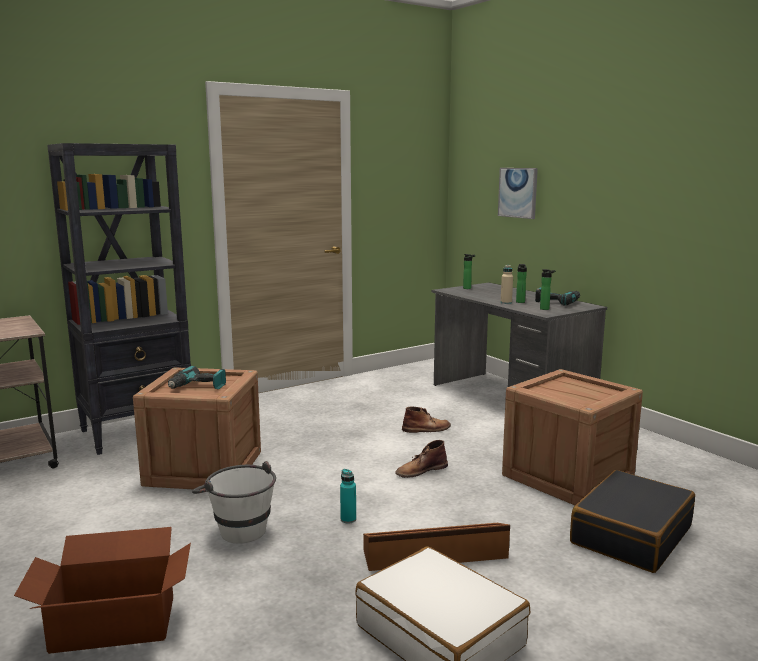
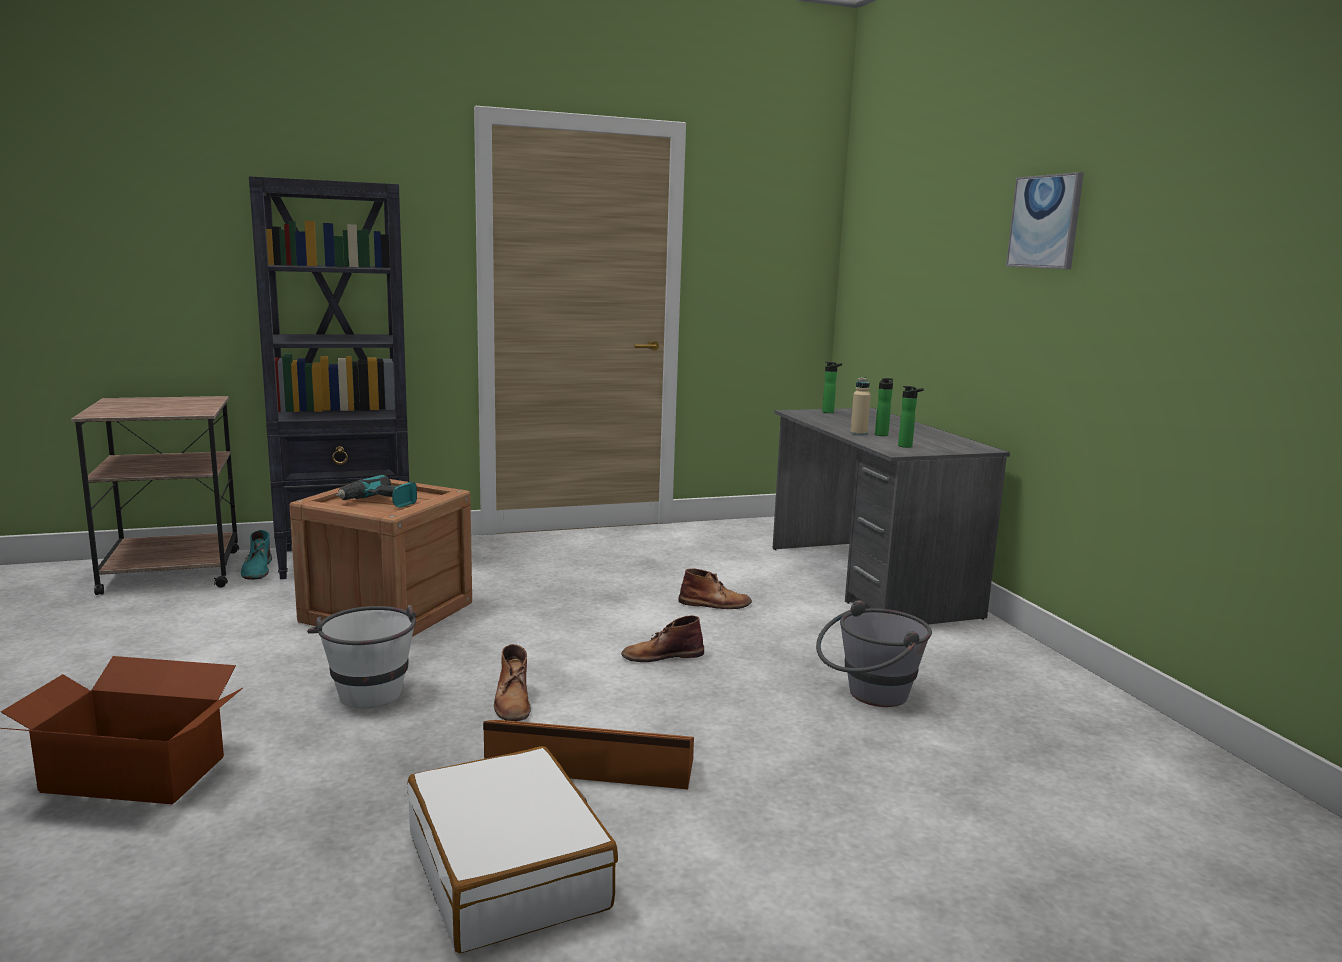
camera: 15 degrees right, 0 degrees up
turquoise bottle [340,469,356,524] -> brown boot [494,644,531,721]
picture [498,168,538,219] -> picture moved to [1006,172,1084,269]
crate [502,369,643,505] -> grey bucket [816,600,932,707]
power drill [535,287,580,306] -> none
black suitcase [570,470,695,573] -> none
none -> turquoise boot [241,530,272,580]

